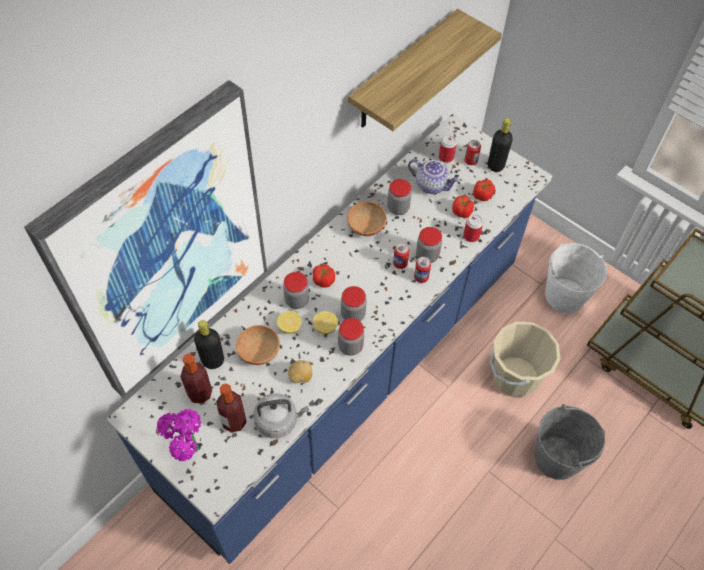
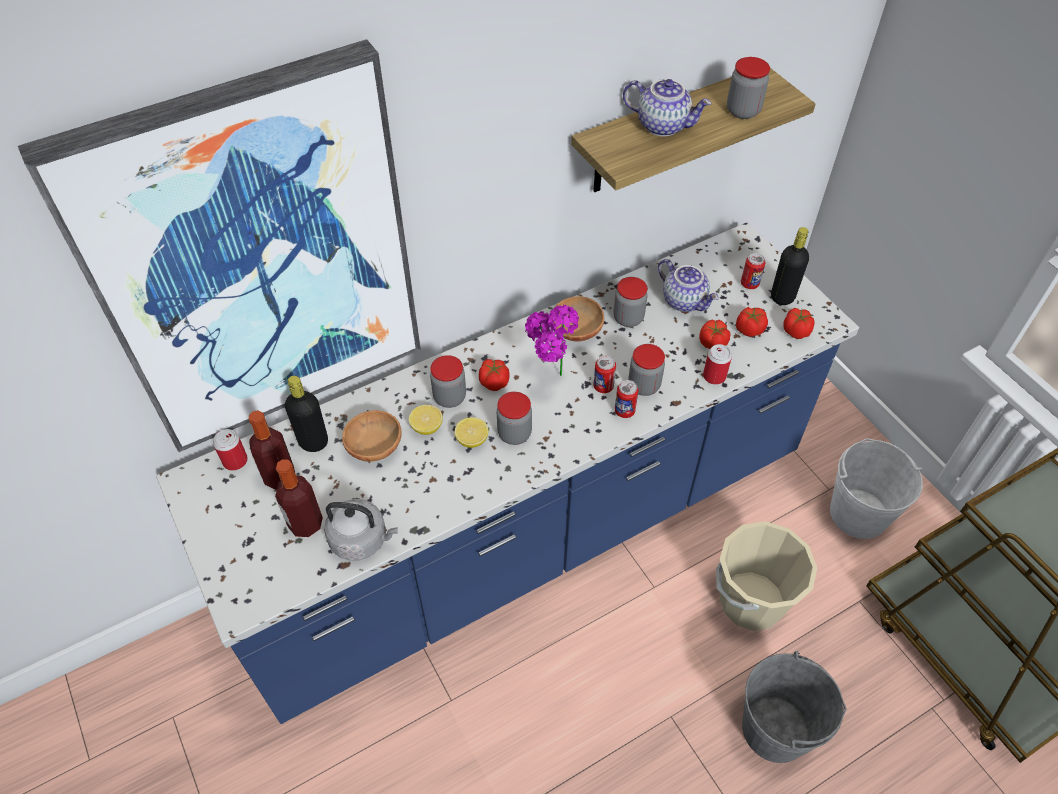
camera: 20 degrees right, 5 degrees down
potted plant [157,409,201,461] -> potted plant moved to [525,305,579,376]
potato [288,360,312,383] -> none
jar [338,318,364,356] -> jar moved to [727,57,770,119]
can [439,135,457,163] -> can moved to [213,429,248,471]
none -> teapot [623,79,712,136]
none -> tomato [783,308,815,339]

